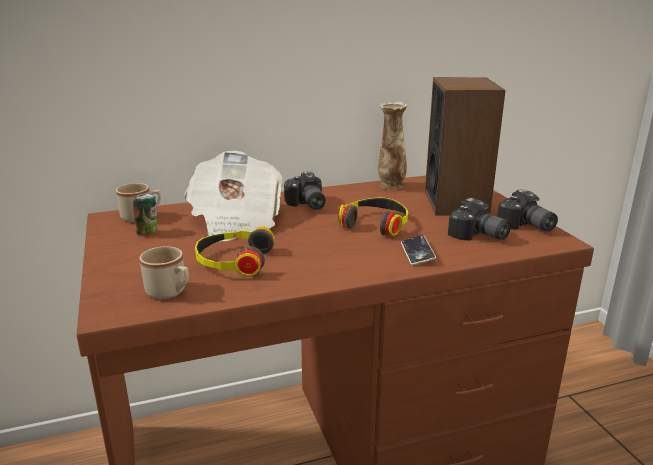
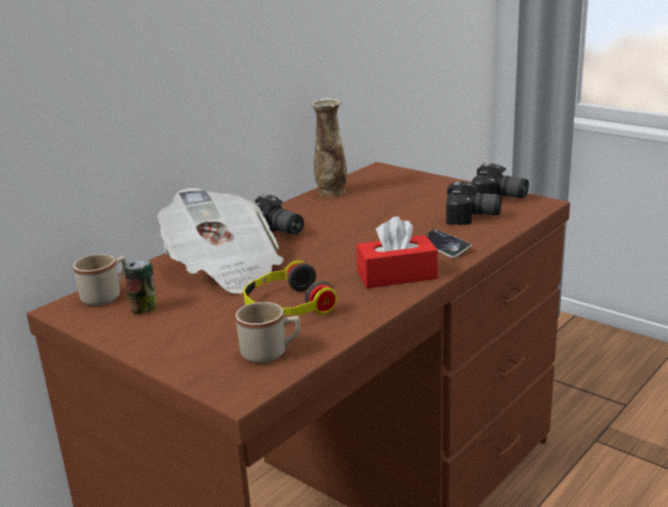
camera: 30 degrees left, 0 degrees up
headphones [338,197,408,236] -> none
speaker [425,77,506,216] -> none
none -> red tissue box [356,216,438,288]

